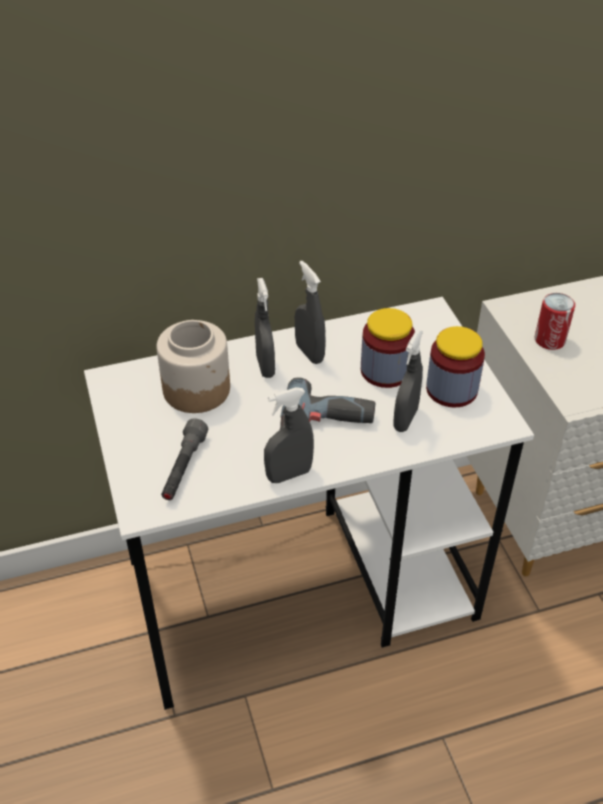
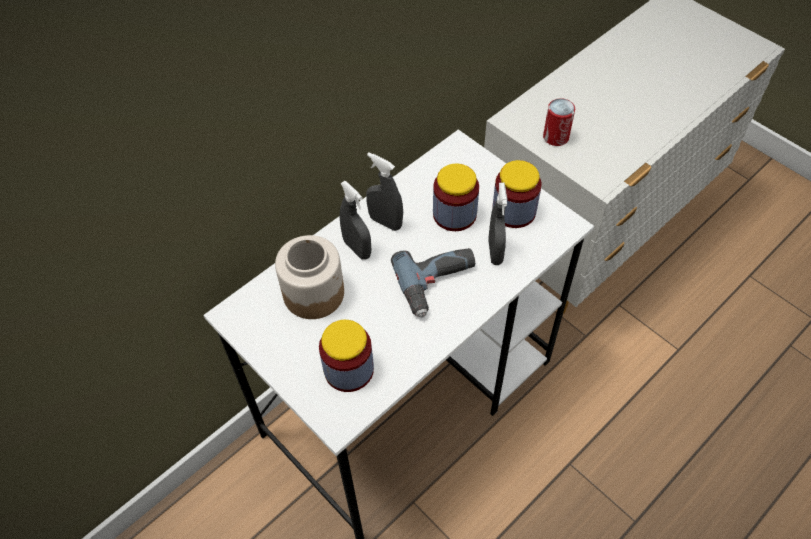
camera: 25 degrees left, 10 degrees up
grey flashlight [161,418,208,500] -> jar [319,320,374,392]
grey spray bottle [264,387,314,483] -> none

